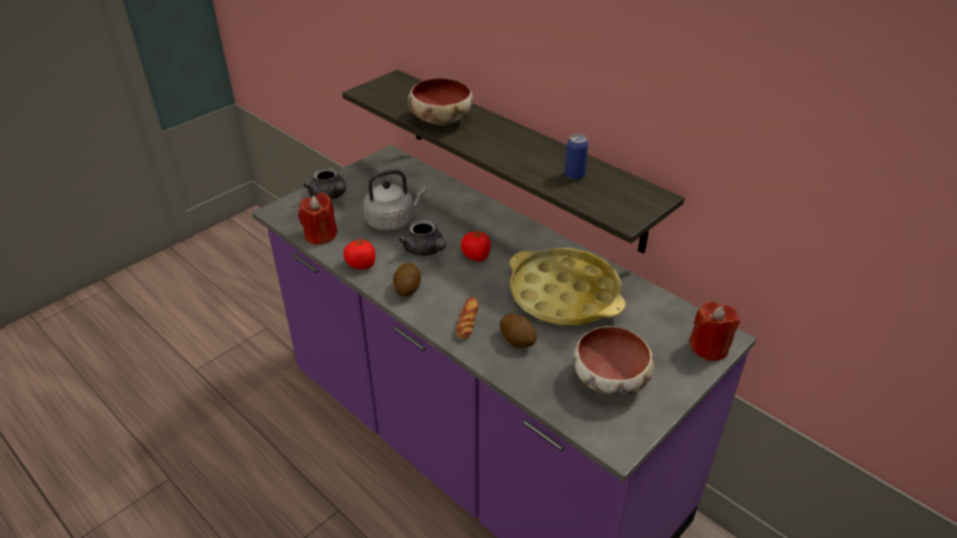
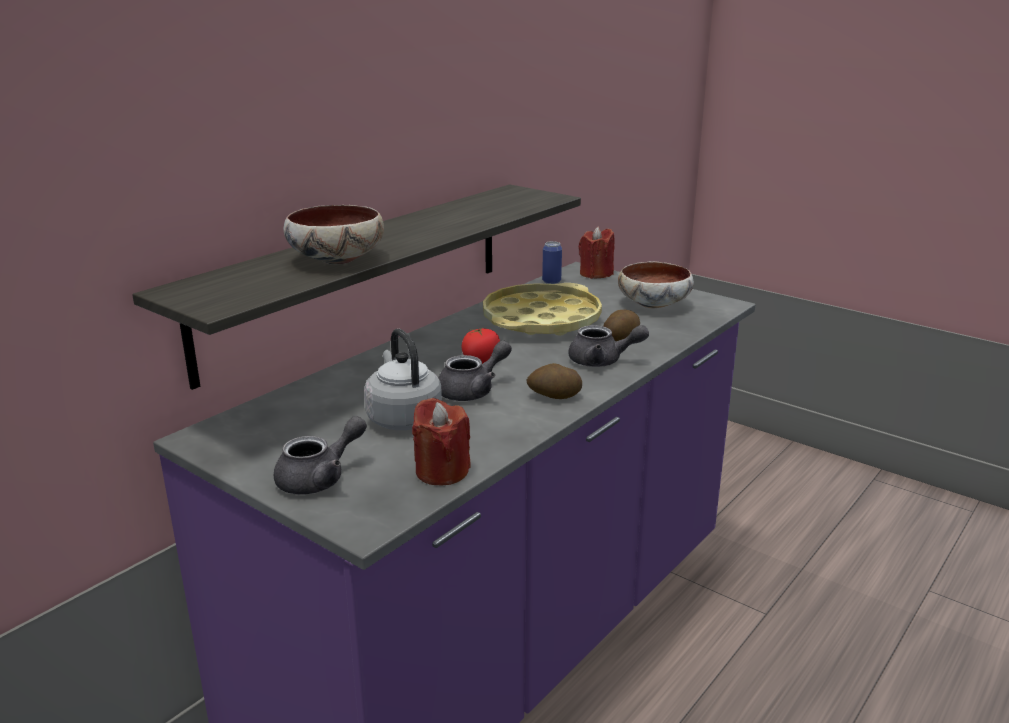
camera: 95 degrees left, 15 degrees down
tomato [343,237,376,269] -> none
bread [456,297,479,339] -> grey teapot [568,325,649,367]
can [565,134,588,180] -> can moved to [542,241,562,284]

